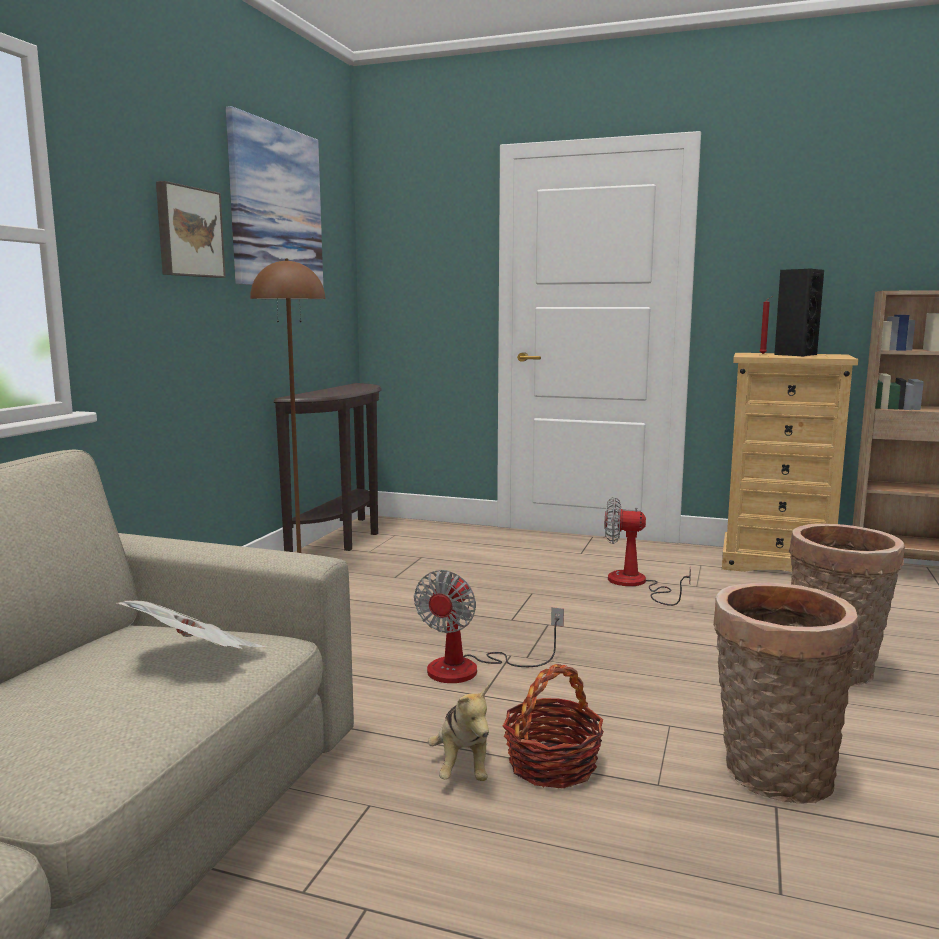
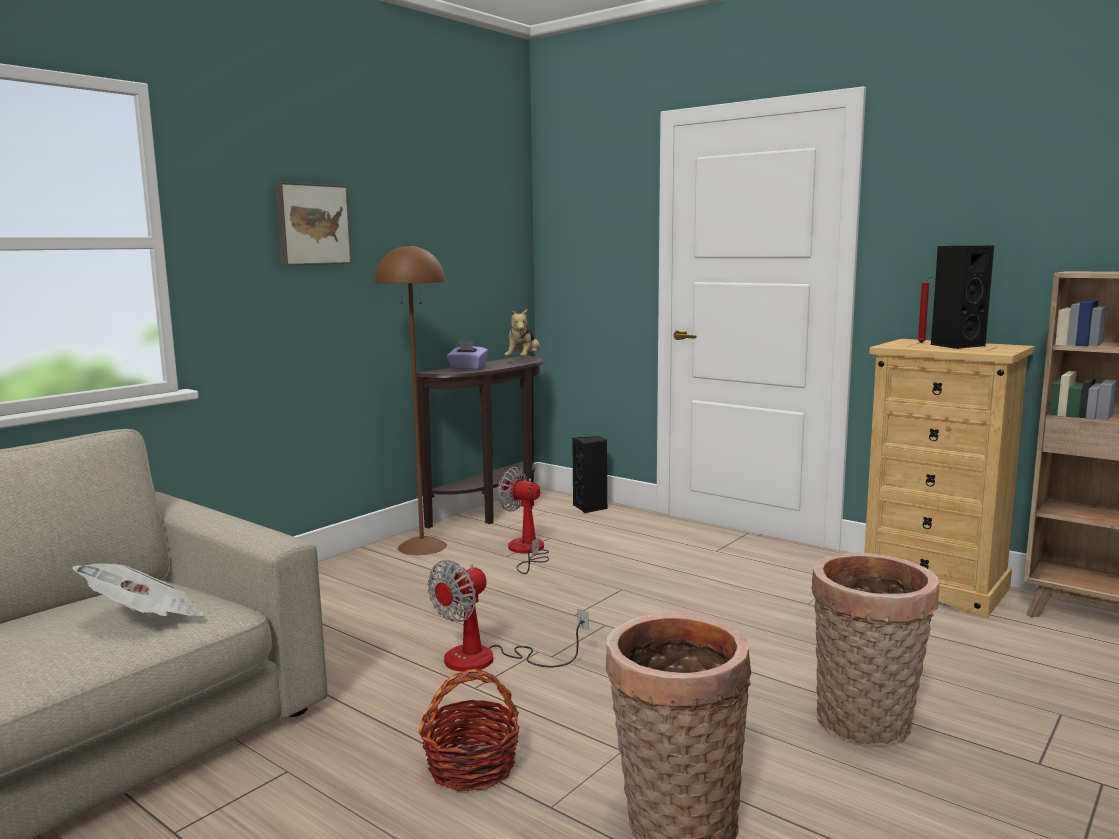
camera: 20 degrees right, 0 degrees up
picture [226,106,323,285] -> none
plush toy [428,684,489,781] -> plush toy moved to [504,309,539,357]
fan [604,497,691,606] -> fan moved to [497,467,549,574]
none -> purple tissue box [447,341,488,370]
none -> black speaker [572,436,607,513]

